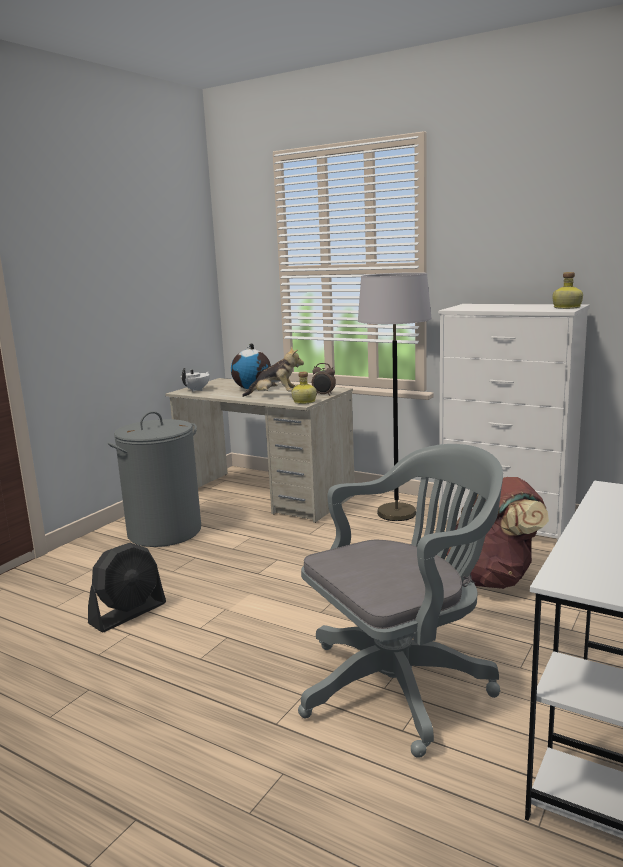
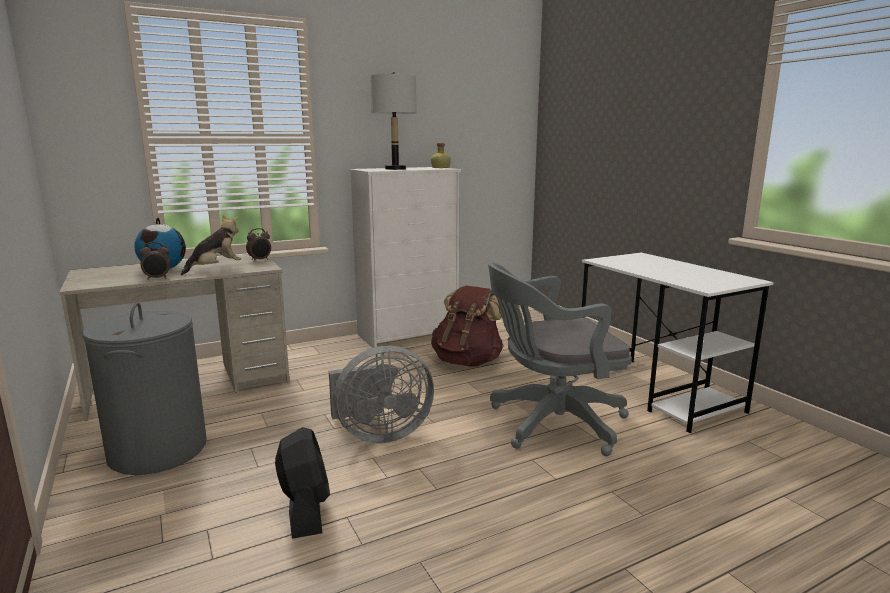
camera: 60 degrees left, 0 degrees up
white teapot [181,368,210,392] -> none
bottle [291,372,317,404] -> none
grey office chair [298,444,503,758] -> grey office chair turned 105 degrees counterclockwise [488,262,632,456]
grey floor lamp [358,272,432,521] -> none
none -> alarm clock [140,242,170,280]
none -> grey fan [329,346,434,444]
none -> grey table lamp [371,72,416,170]

